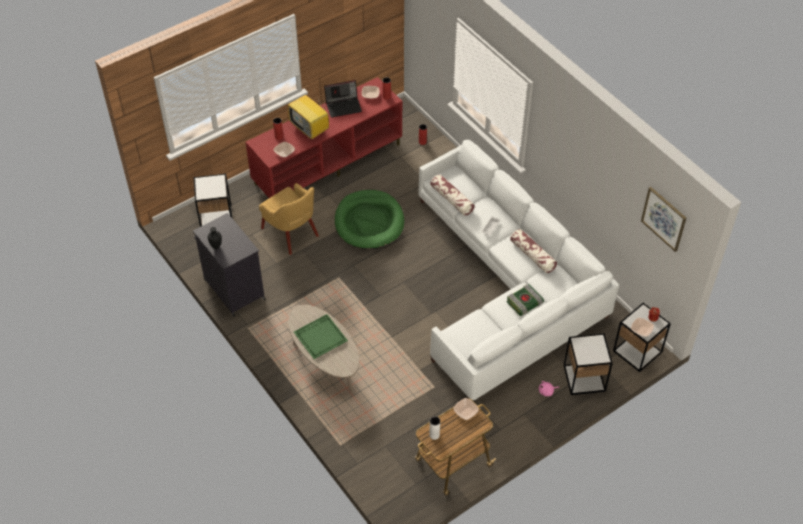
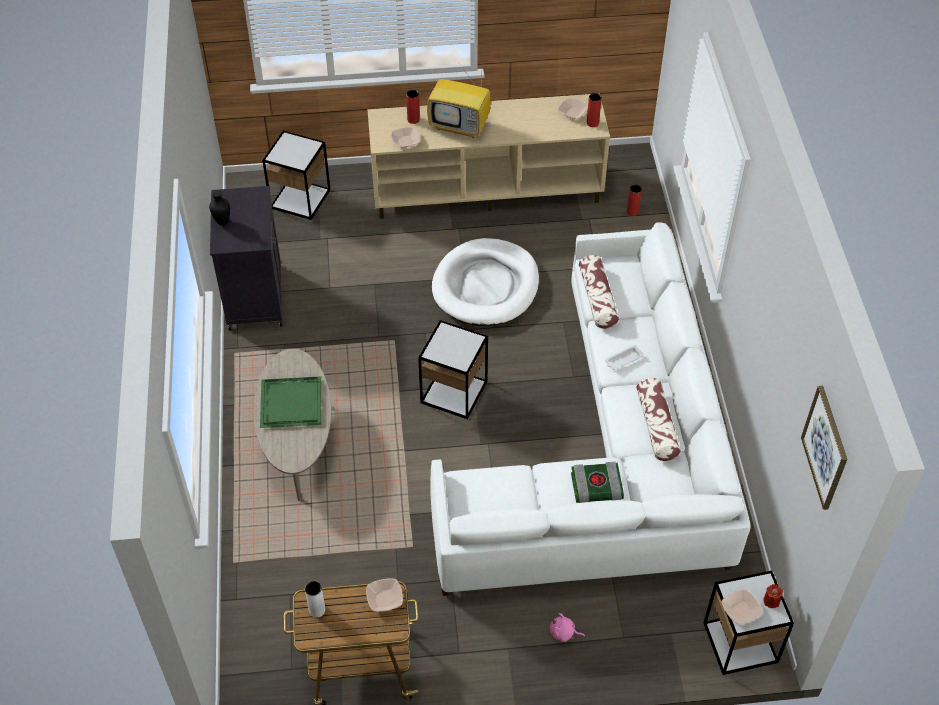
camera: 30 degrees right, 0 degrees up
red tv stand [246,77,402,198] -> beige tv stand [367,93,610,219]
yellow armchair [259,183,319,255] -> none
television [288,95,329,140] -> television turned 60 degrees counterclockwise [427,66,491,138]
laptop [324,80,362,118] -> none
green dog bed [335,190,404,249] -> white dog bed [432,238,539,326]
side table [564,333,613,395] -> side table moved to [418,320,488,419]

